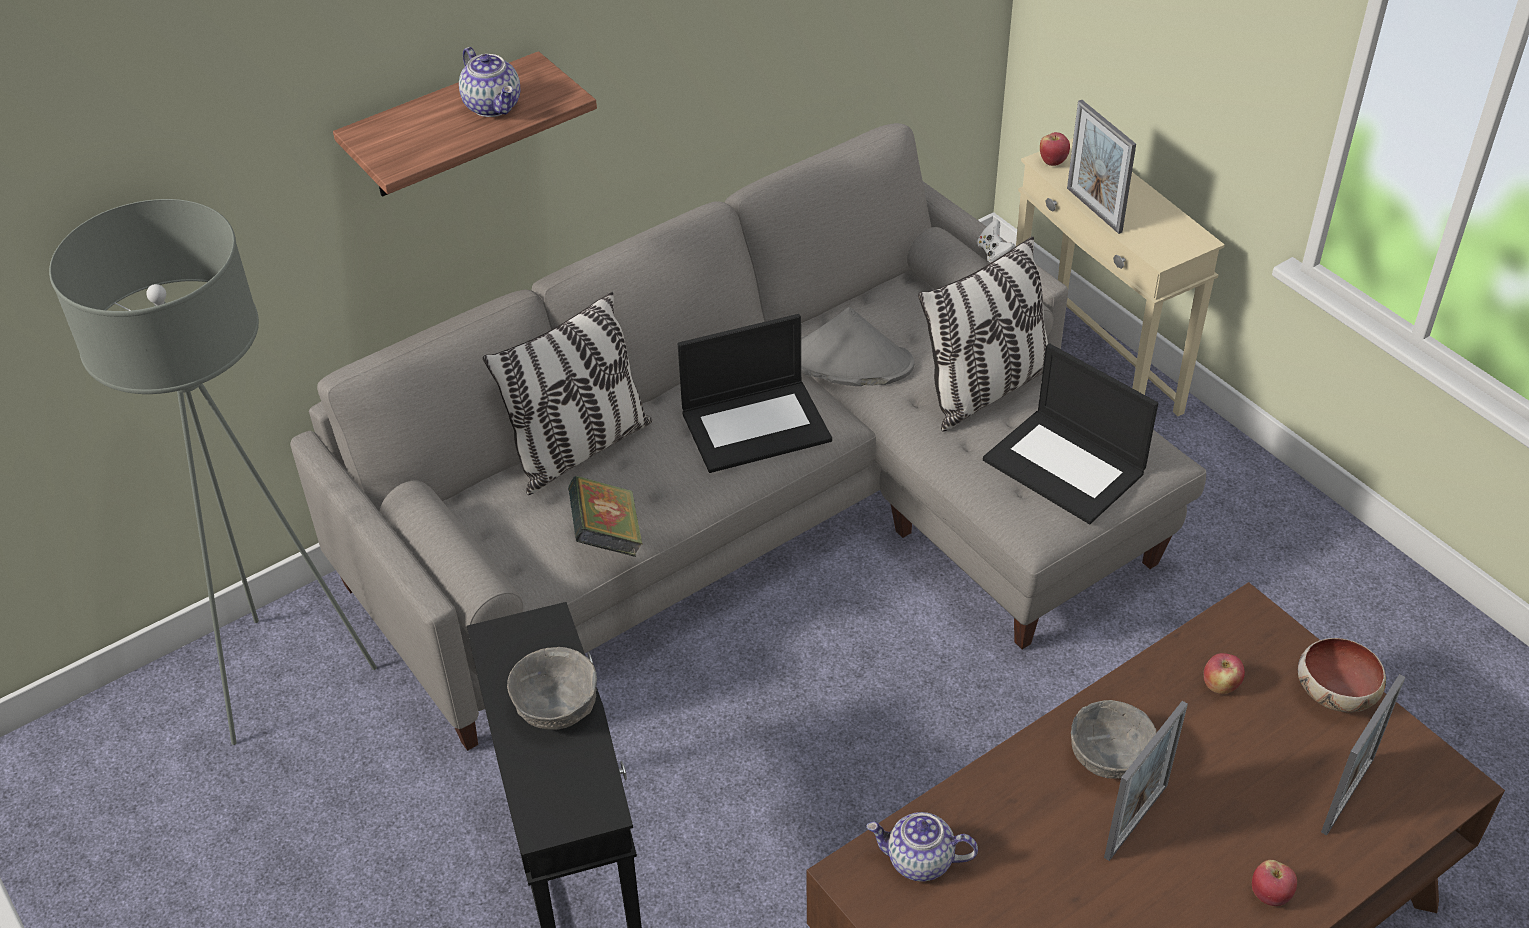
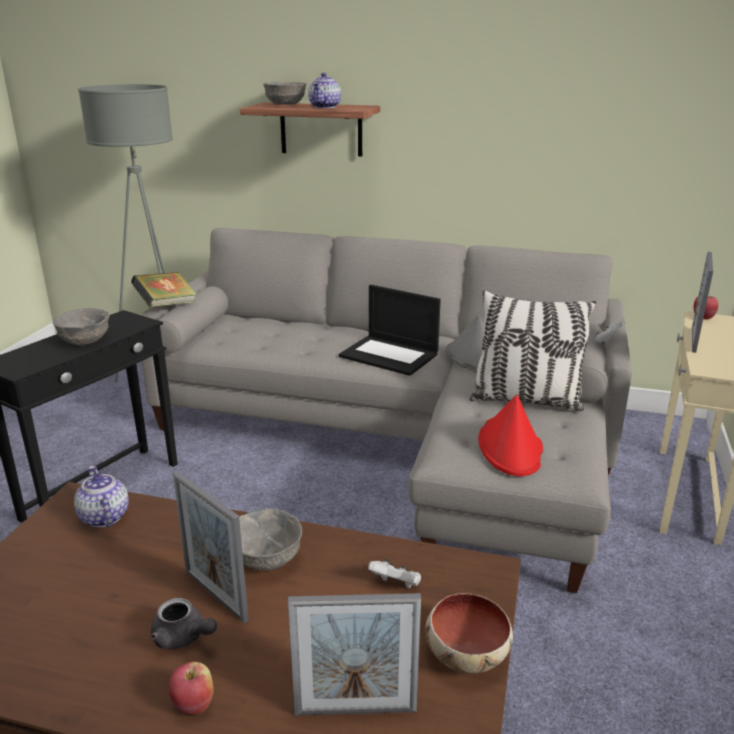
camera: 50 degrees right, 20 degrees down
pillow [483,292,653,495] -> none
book [568,476,643,557] -> book moved to [131,272,197,307]
laptop [983,343,1158,524] -> red hat [478,395,543,476]
picture frame [1104,701,1188,861] -> picture frame turned 45 degrees clockwise [173,471,249,623]
apple [1204,653,1245,694] -> white game controller [368,559,421,588]
none -> grey teapot [151,598,217,649]
none -> grey bowl [263,82,307,105]

